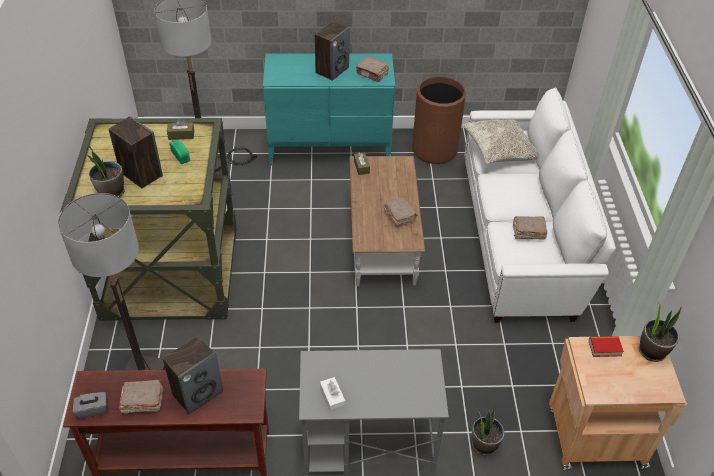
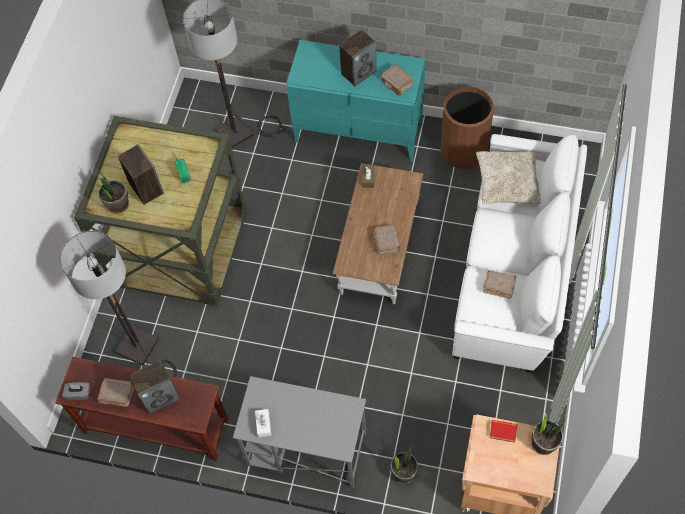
camera: 20 degrees right, 15 degrees up
brown tissue box [167,119,194,140] -> none

